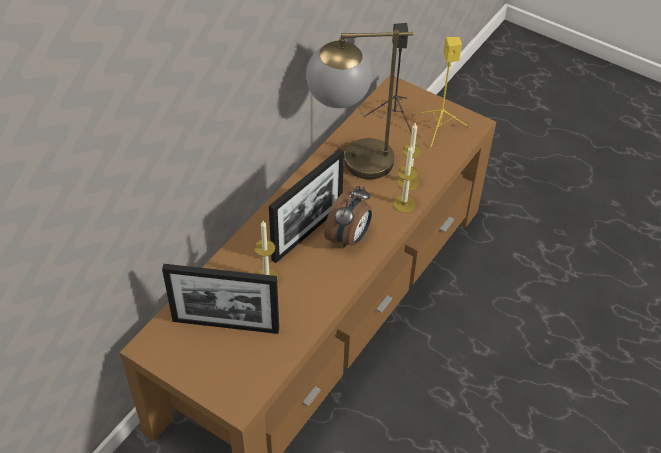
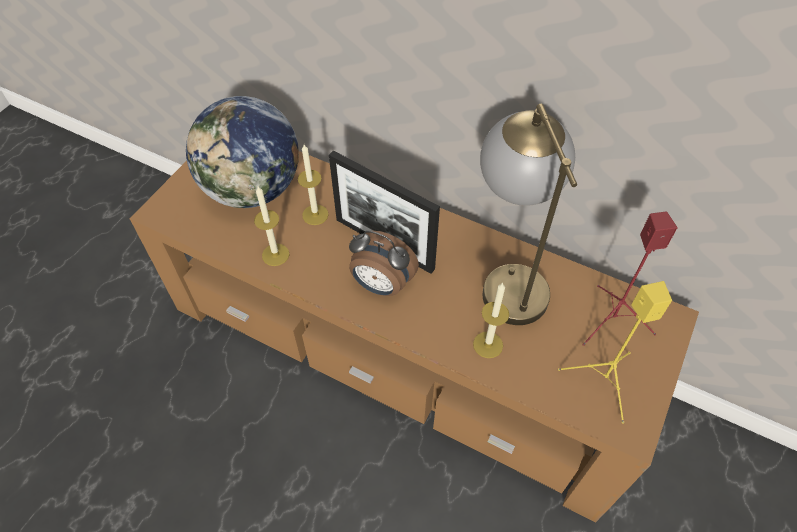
camera: 85 degrees right, 5 degrees up
picture frame [162,264,279,334] -> globe [186,96,299,208]
black speaker [364,23,412,134] -> red speaker [583,211,678,346]
candle [393,145,418,213] -> candle moved to [254,186,289,266]

